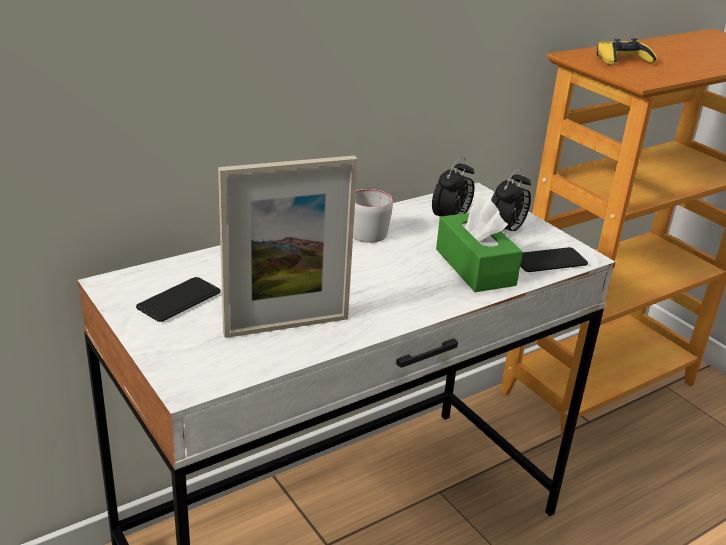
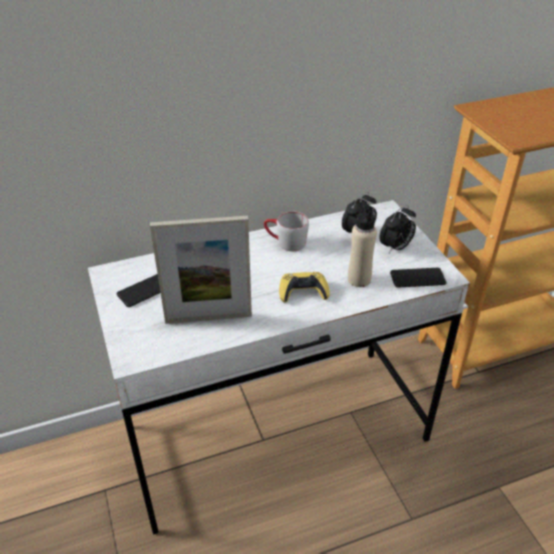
camera: 15 degrees right, 10 degrees up
green tissue box [436,197,523,292] -> beige bottle [348,201,377,287]
yellow game controller [597,38,657,65] -> yellow game controller moved to [279,272,330,302]

